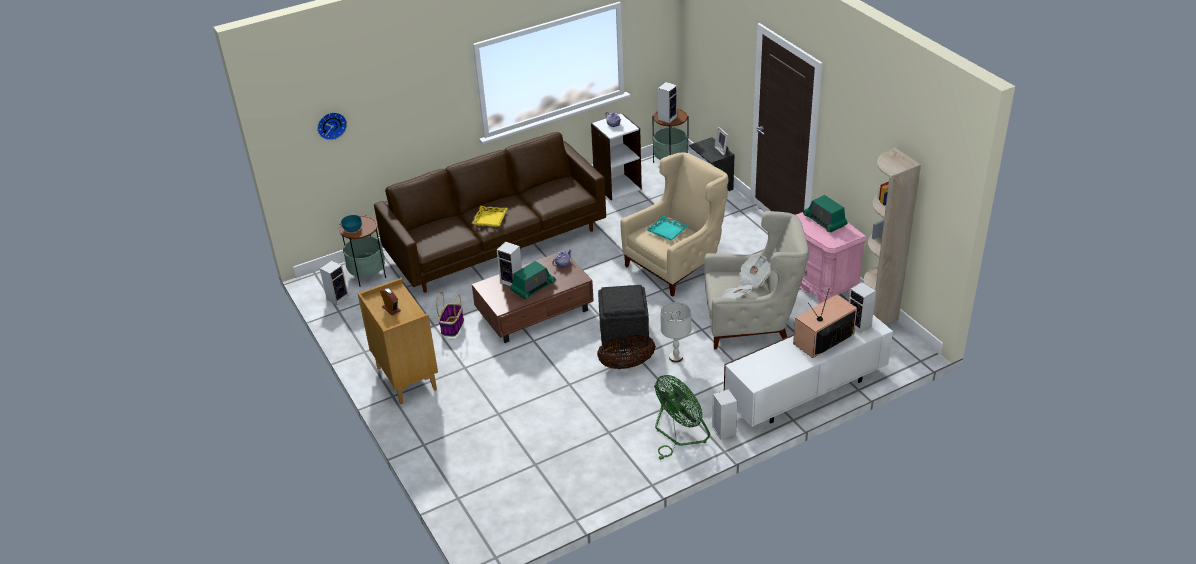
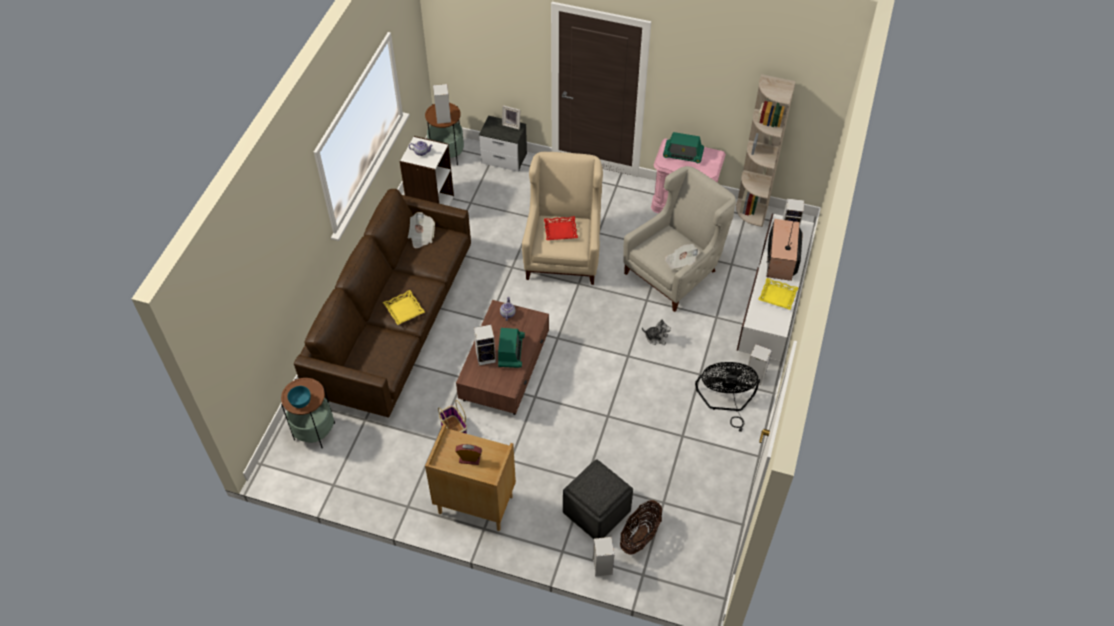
camera: 45 degrees left, 15 degrees up
wall clock [317,112,347,140] -> none
speaker [320,260,349,305] -> speaker moved to [593,537,614,577]
basket [597,335,656,369] -> basket moved to [620,500,662,555]
grey ottoman [598,285,649,350] -> grey ottoman moved to [563,460,633,539]
turquoise tray [646,216,688,240] -> red tray [544,216,578,240]
green fan [654,375,710,460] -> black fan [695,362,760,432]
grey table lamp [660,302,691,363] -> plush toy [642,319,671,345]
newspaper [739,256,770,289] -> newspaper moved to [408,212,435,248]
none -> yellow tray [758,278,799,310]

